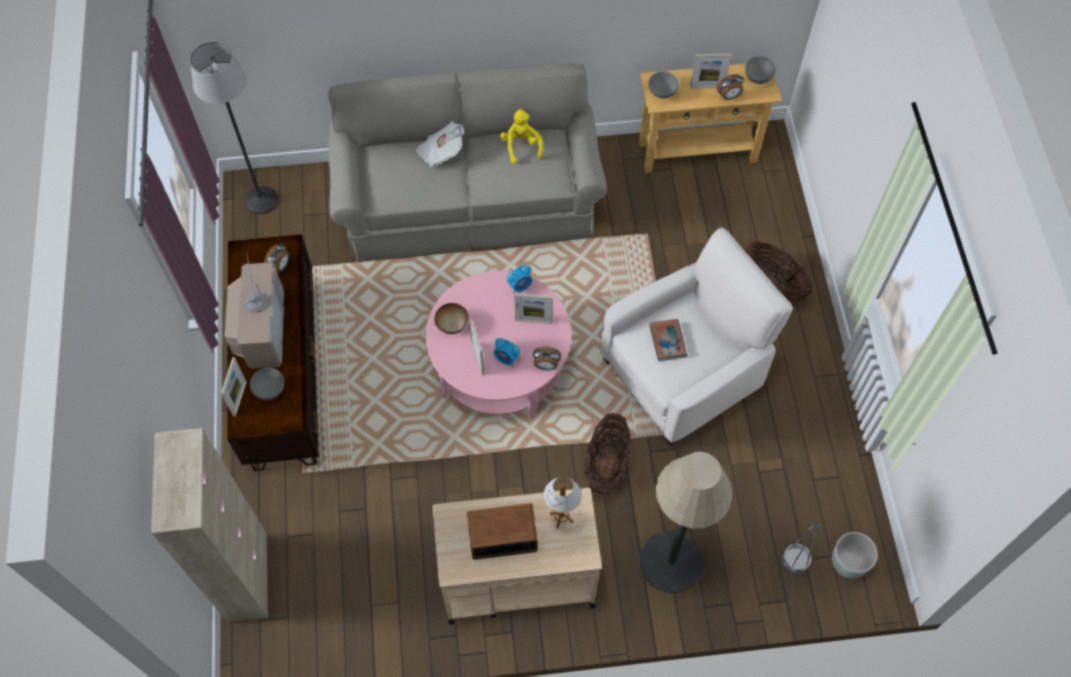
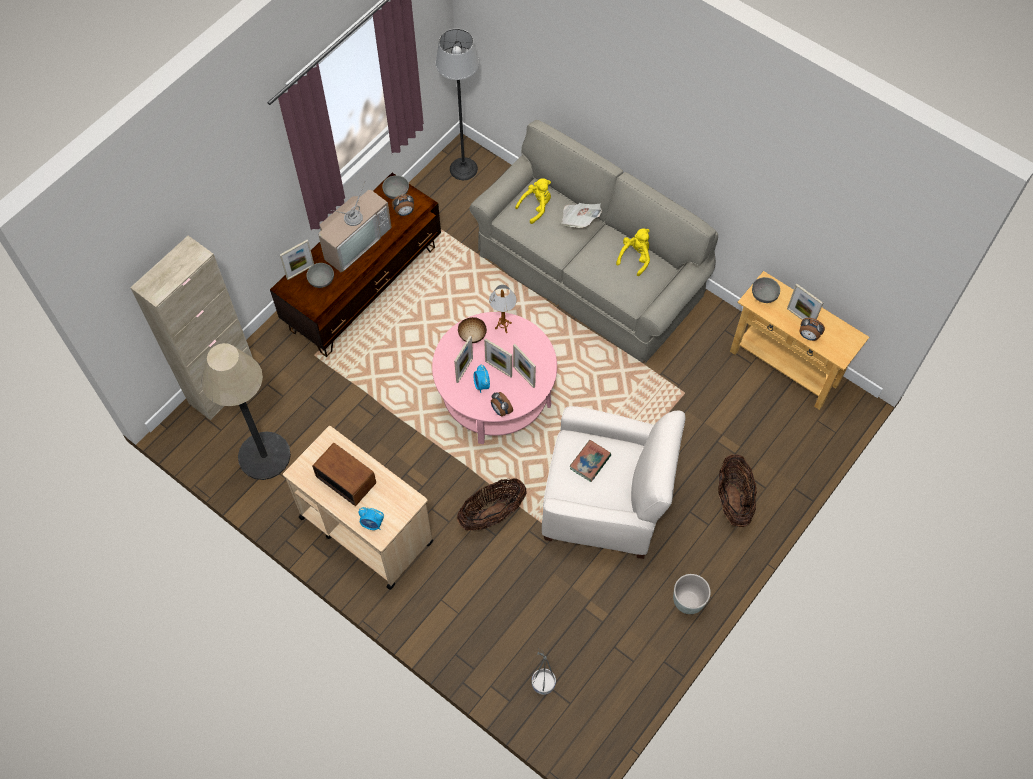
camera: 45 degrees right, 0 degrees up
alarm clock [507,265,532,294] -> alarm clock moved to [359,507,384,530]
table lamp [544,477,582,529] -> table lamp moved to [489,285,517,333]
floor lamp [640,452,733,593] -> floor lamp moved to [202,343,291,480]
grey bowl [745,56,776,84] -> grey bowl moved to [382,175,409,199]
grey planter [832,532,878,579] -> grey planter moved to [673,574,711,614]
none -> picture frame [484,338,512,377]
none -> yellow plush toy [515,178,551,224]

